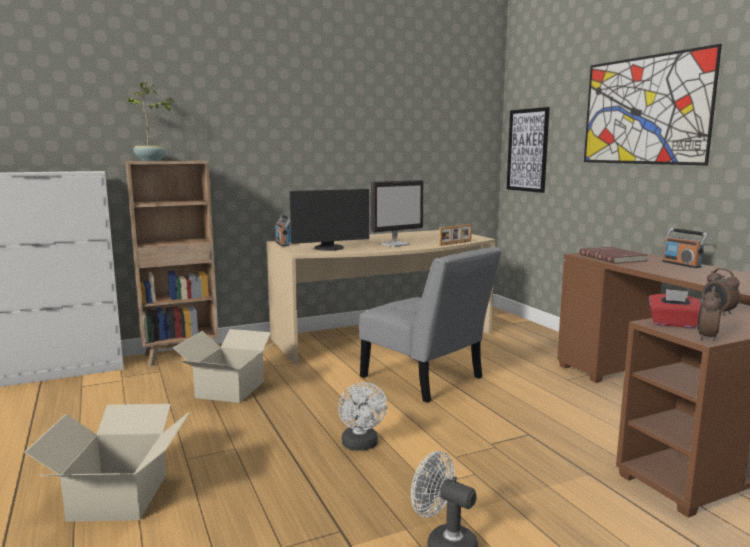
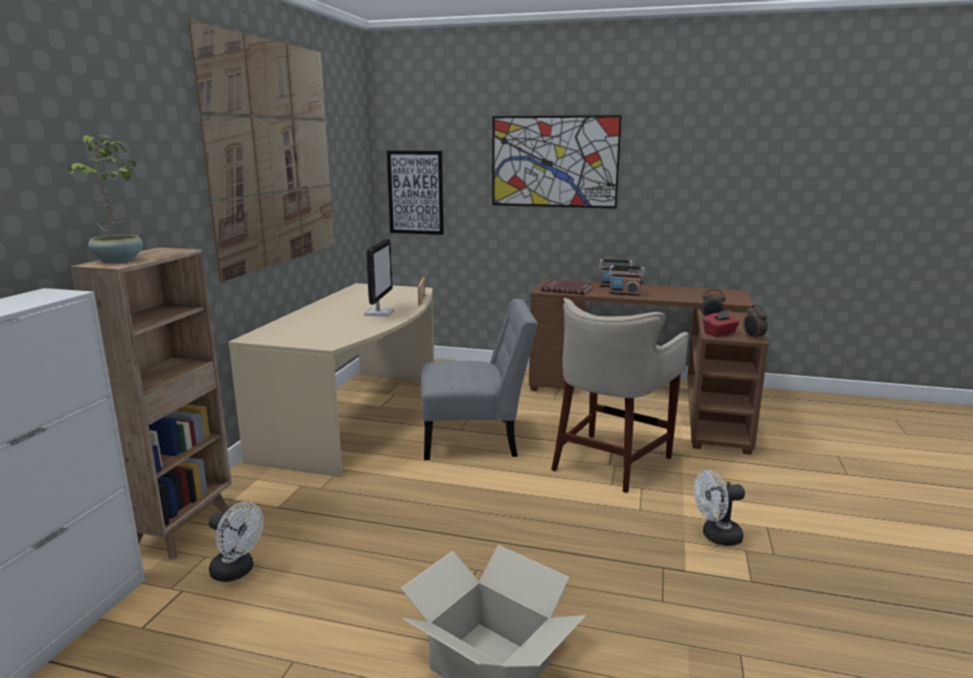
camera: 50 degrees left, 5 degrees up
cardboard box [173,329,281,403] -> none
radio [275,215,291,246] -> radio moved to [609,265,644,296]
monitor [290,189,369,251] -> none
white fan [338,382,387,451] -> white fan moved to [209,502,264,582]
none -> picture [188,20,334,282]
none -> beige stool [551,298,689,493]

